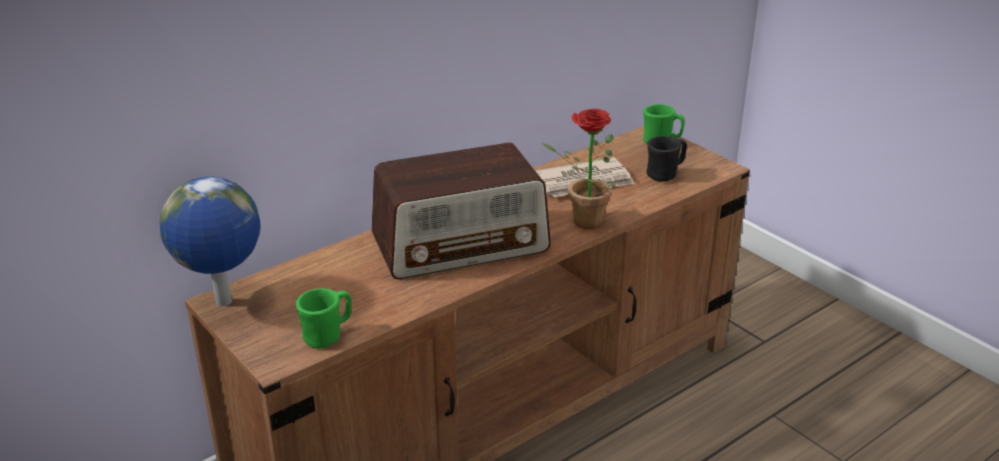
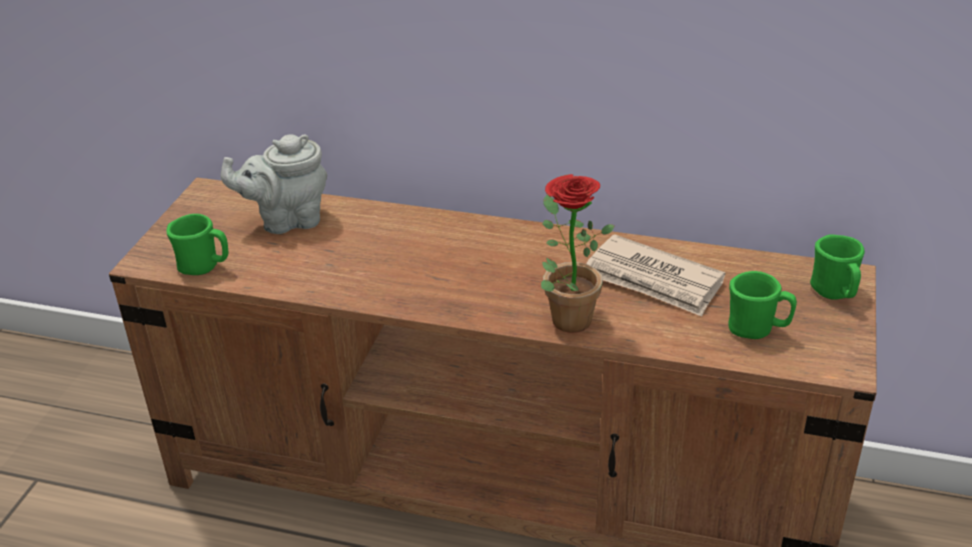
camera: 55 degrees right, 5 degrees up
globe [160,176,260,306] -> none
radio [371,143,551,279] -> none
black mug [646,136,687,182] -> green mug [728,271,797,339]
none -> grey teapot [221,134,327,234]

